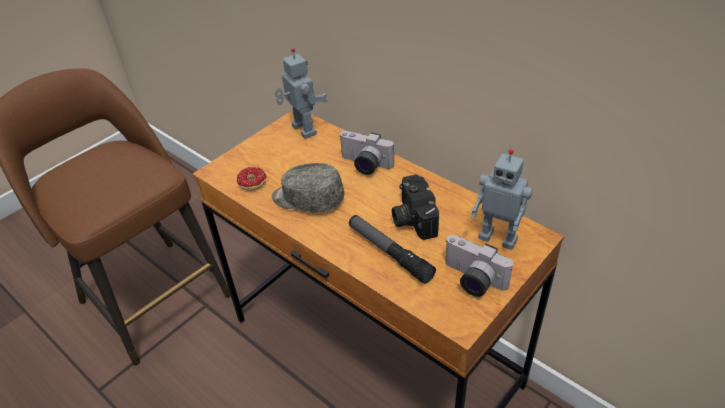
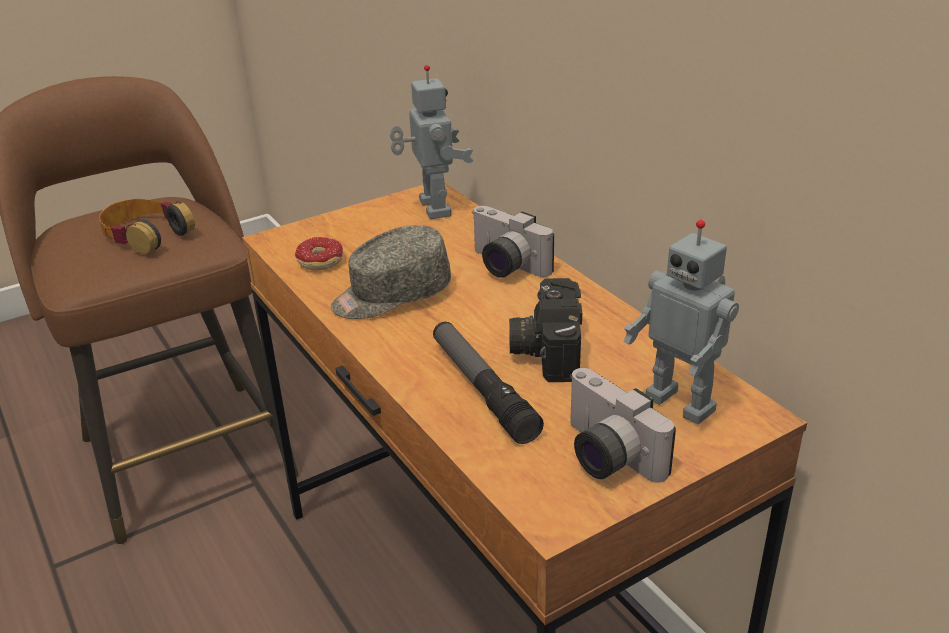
camera: 15 degrees right, 10 degrees down
grey cap [272,163,344,213] -> grey cap turned 60 degrees counterclockwise [331,225,451,319]
none -> headphones [99,199,195,254]

